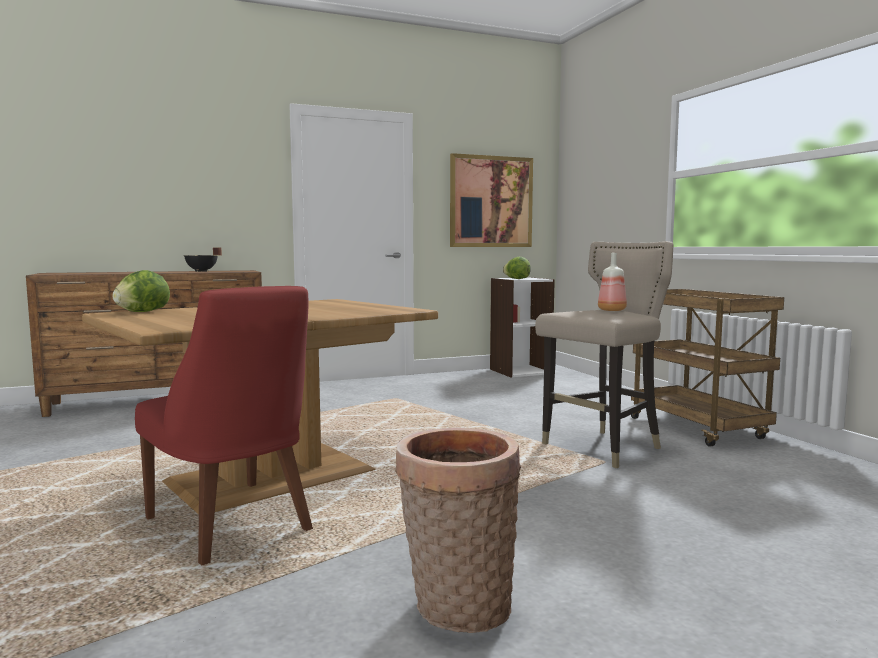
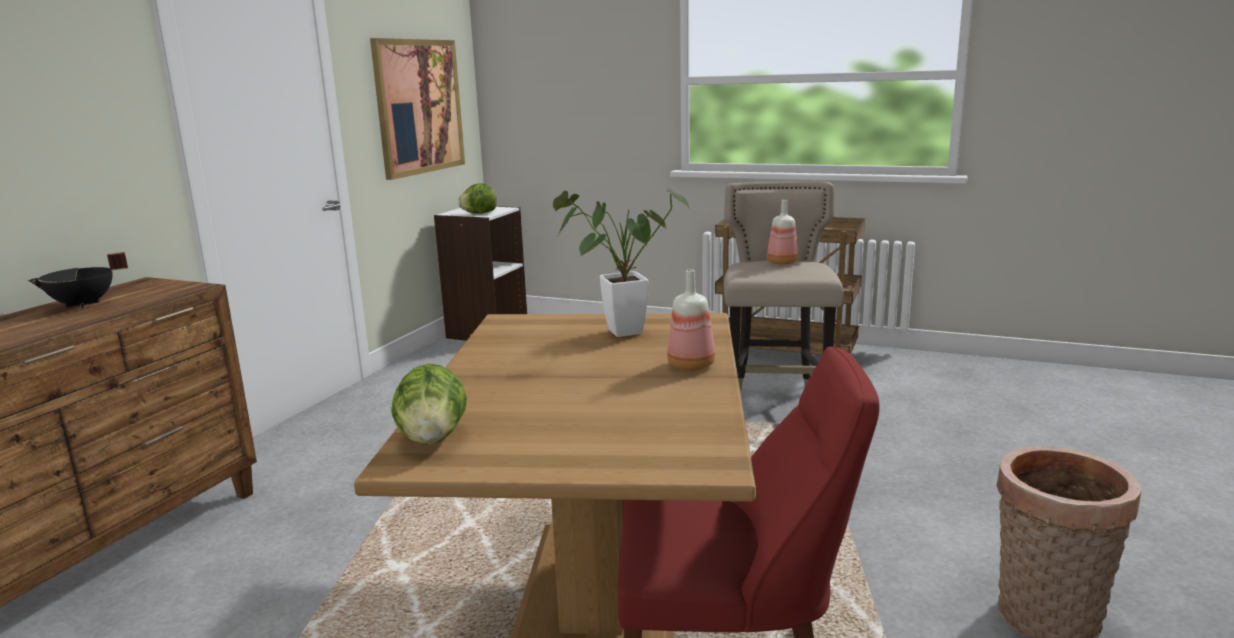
camera: 45 degrees left, 10 degrees up
none -> potted plant [553,189,690,337]
none -> bottle [667,269,715,371]

